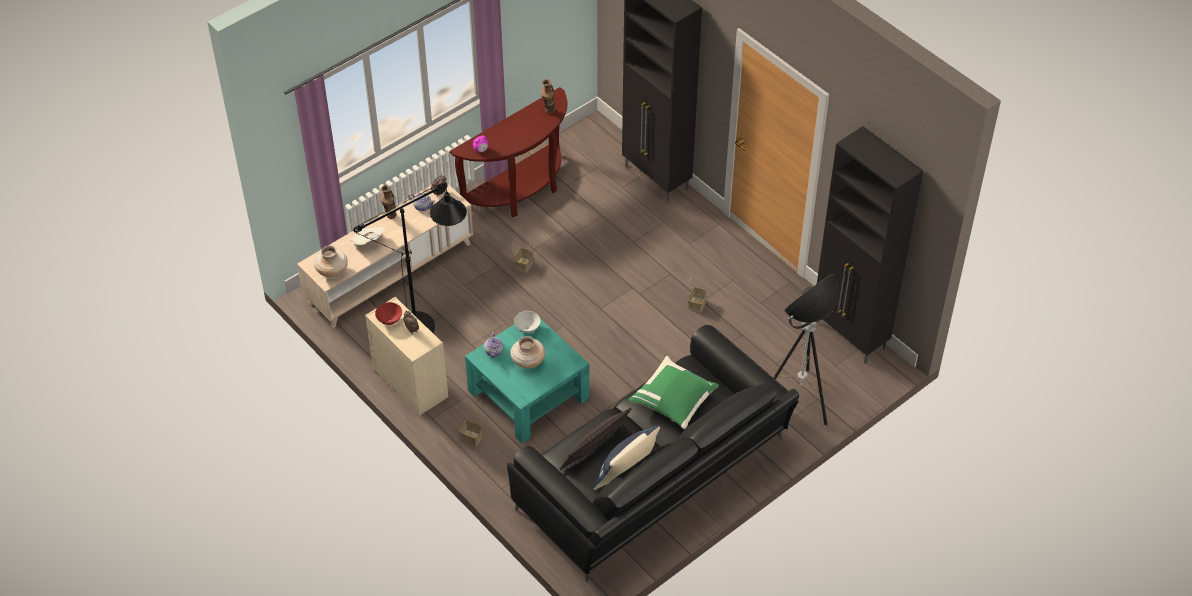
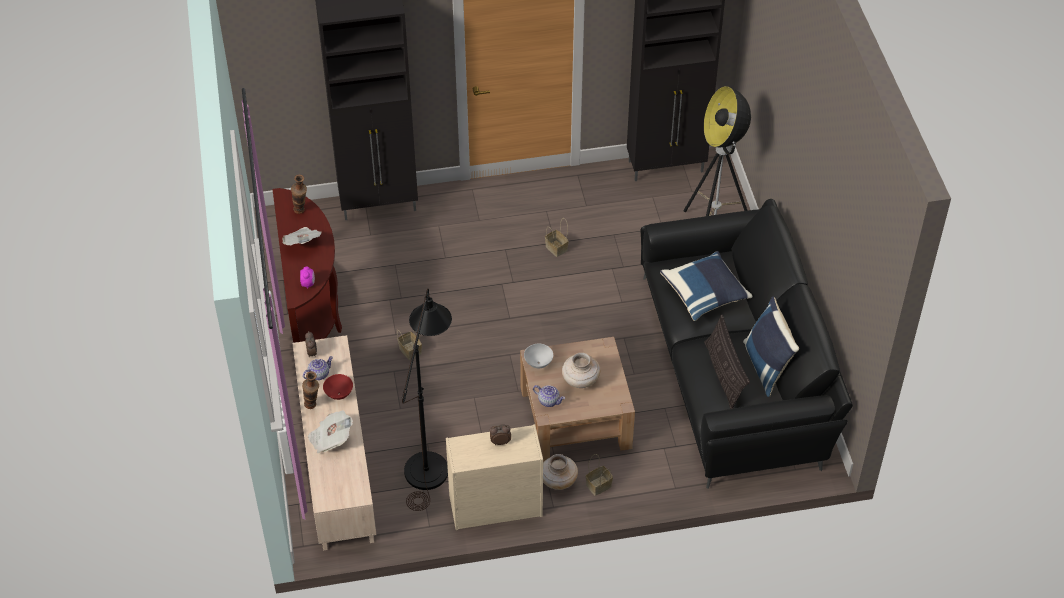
camera: 60 degrees left, 0 degrees up
beige vase [314,245,348,277] -> beige vase moved to [543,454,578,490]
red bowl [375,302,402,325] -> red bowl moved to [323,374,353,400]
turquoise coffee table [465,319,590,444] -> brown coffee table [520,337,635,462]
green pillow [629,356,719,429] -> blue pillow [660,251,753,321]
none -> newspaper [282,227,322,245]

